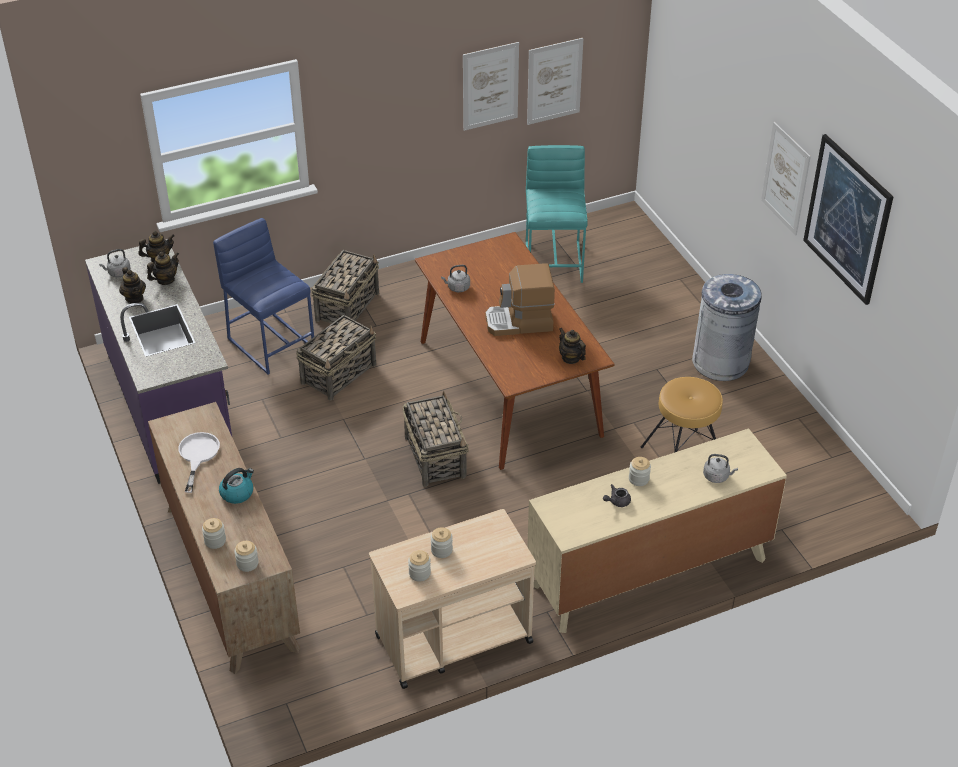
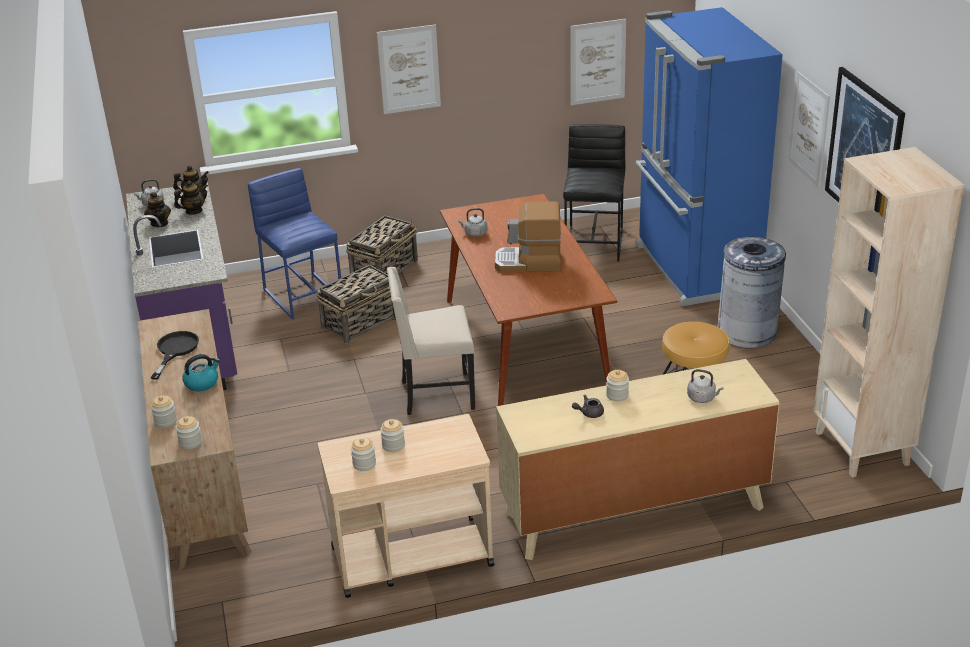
camera: 10 degrees right, 10 degrees down
white frying pan [178,432,220,493] -> black frying pan [151,331,199,380]
basket [402,391,469,487] -> beige chair [387,267,475,415]
picture [463,42,519,131] -> picture moved to [377,24,441,114]
turquoise stool [526,145,588,283] -> black stool [563,124,625,262]
teapot [559,328,586,364] -> none
none -> blue fridge [636,7,783,306]
none -> beige bookcase [813,147,964,477]

